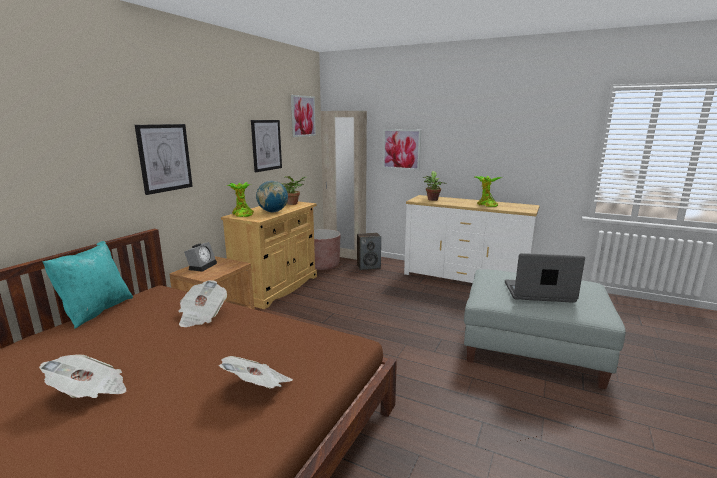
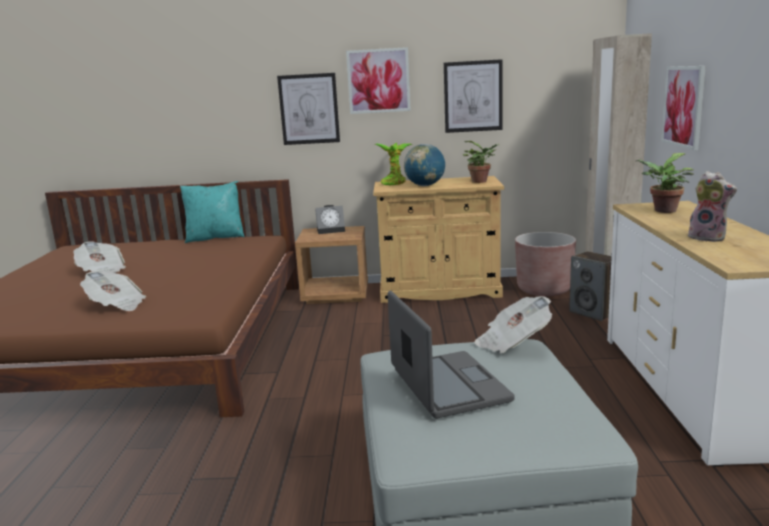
camera: 65 degrees right, 0 degrees up
newspaper [178,280,227,327] -> newspaper moved to [475,296,552,353]
picture [291,95,316,137] -> picture moved to [346,47,411,114]
potted plant [475,176,503,207] -> plush toy [688,171,737,242]

